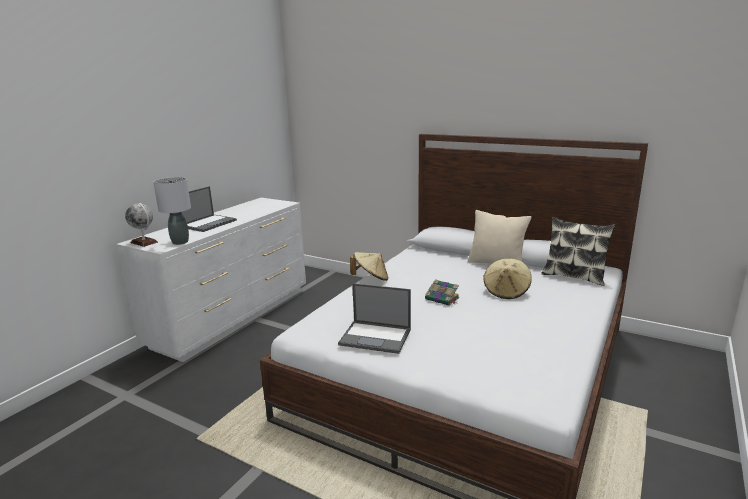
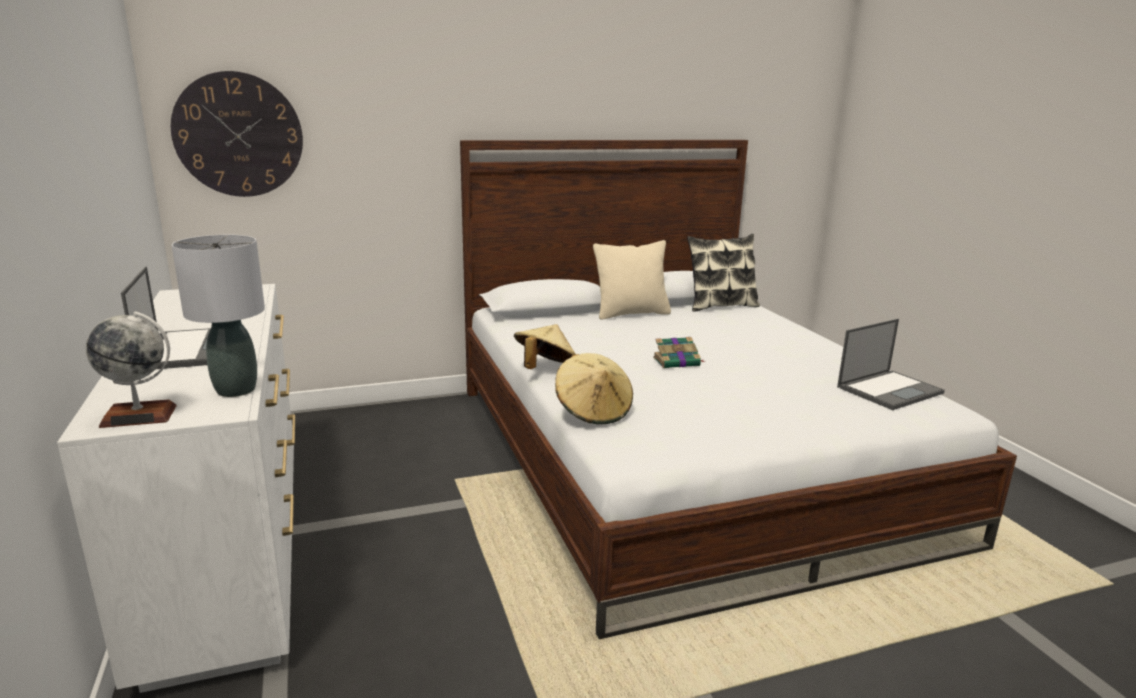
camera: 50 degrees left, 0 degrees up
laptop [338,283,411,354] -> laptop moved to [837,319,945,410]
beige hat [483,258,532,299] -> beige hat moved to [555,353,633,424]
none -> wall clock [171,71,303,197]

